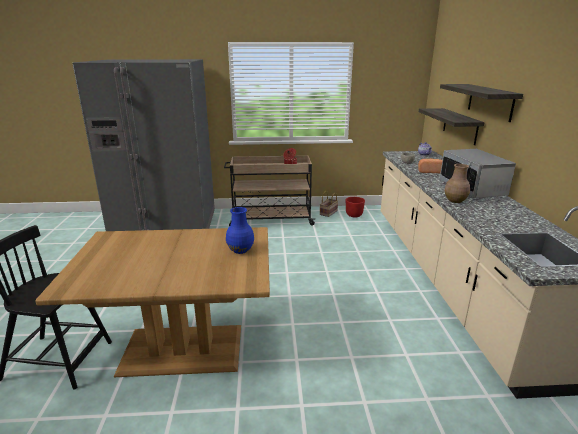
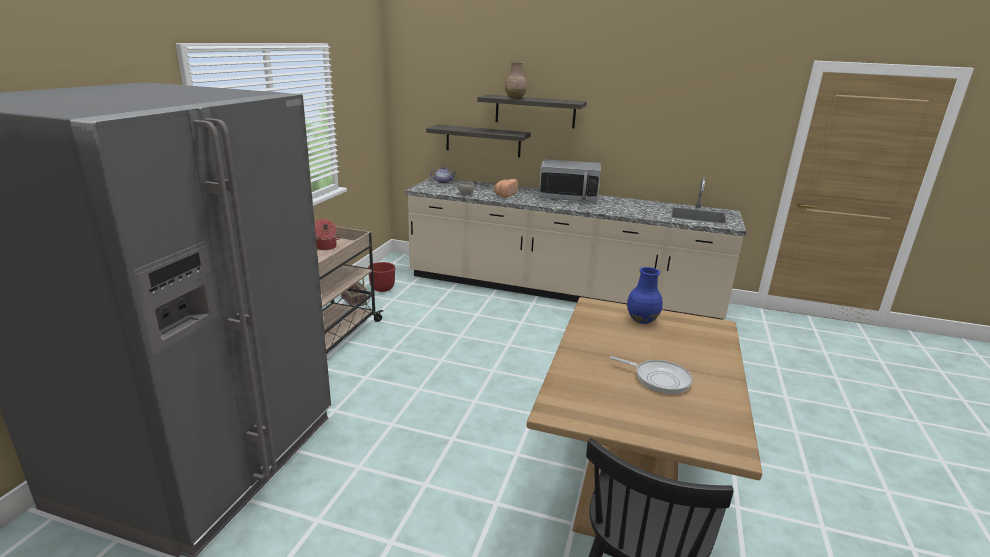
camera: 70 degrees left, 0 degrees up
brown vase [445,164,470,203] -> brown vase moved to [505,62,527,99]
none -> frying pan [610,356,693,394]

